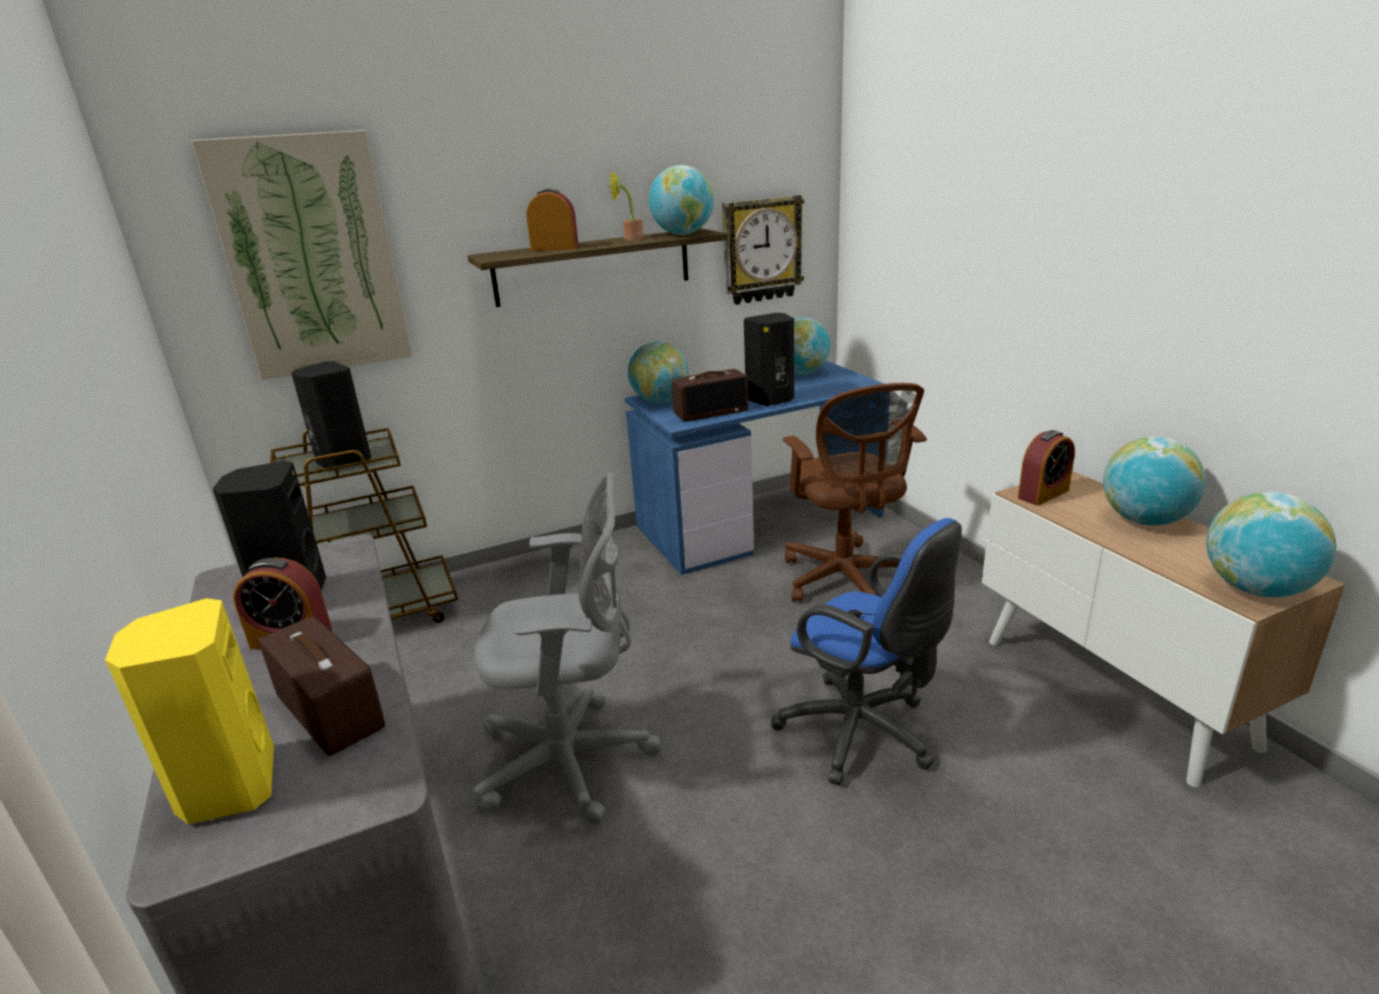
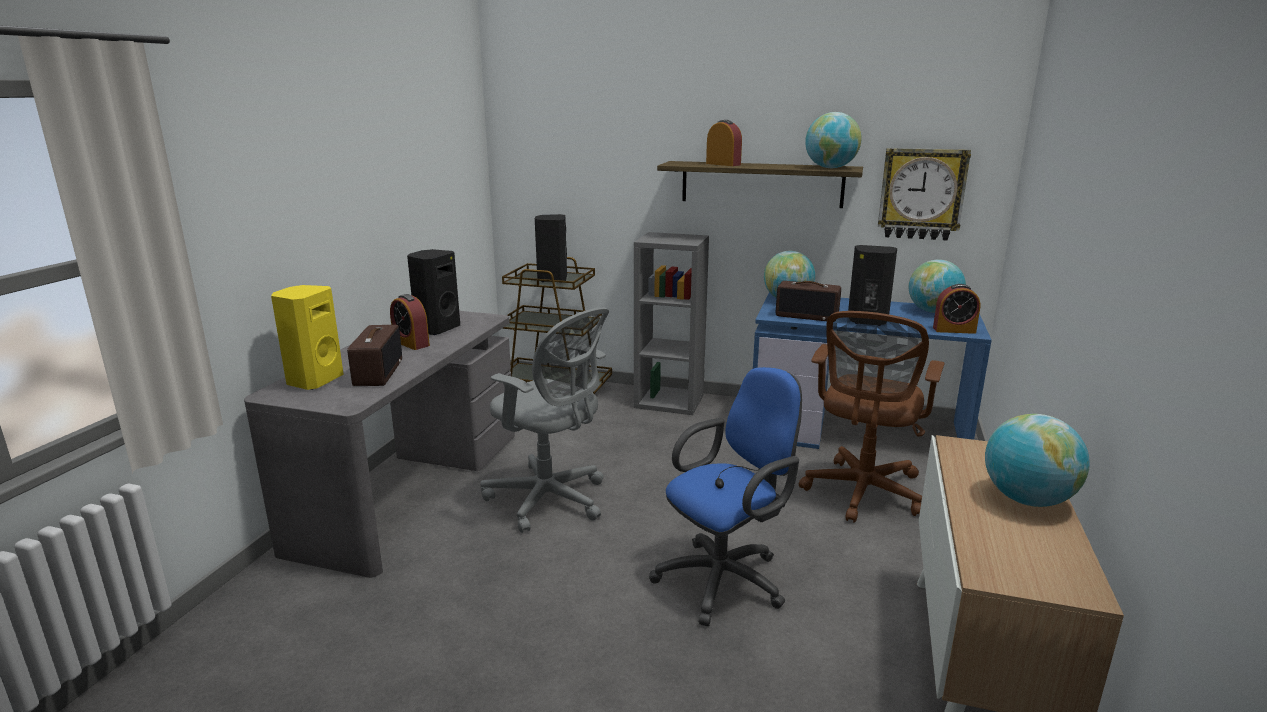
camera: 40 degrees right, 5 degrees down
picture [191,130,412,380] -> none
potted plant [608,171,644,240] -> none
blue office chair [771,518,962,785] -> blue office chair turned 120 degrees counterclockwise [649,367,802,626]
alarm clock [1018,430,1075,506] -> alarm clock moved to [933,284,980,334]
globe [1206,492,1337,597] -> none
none -> grey bookcase [634,232,709,415]

